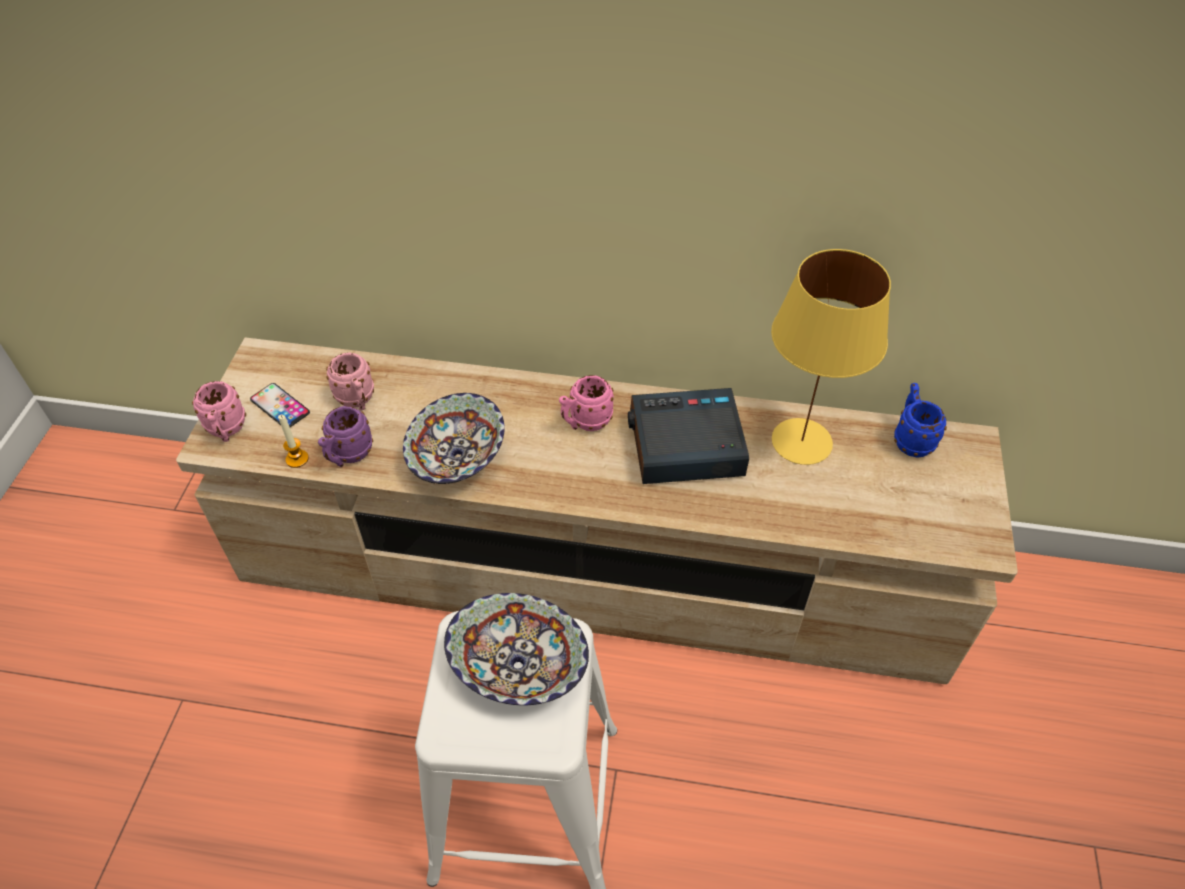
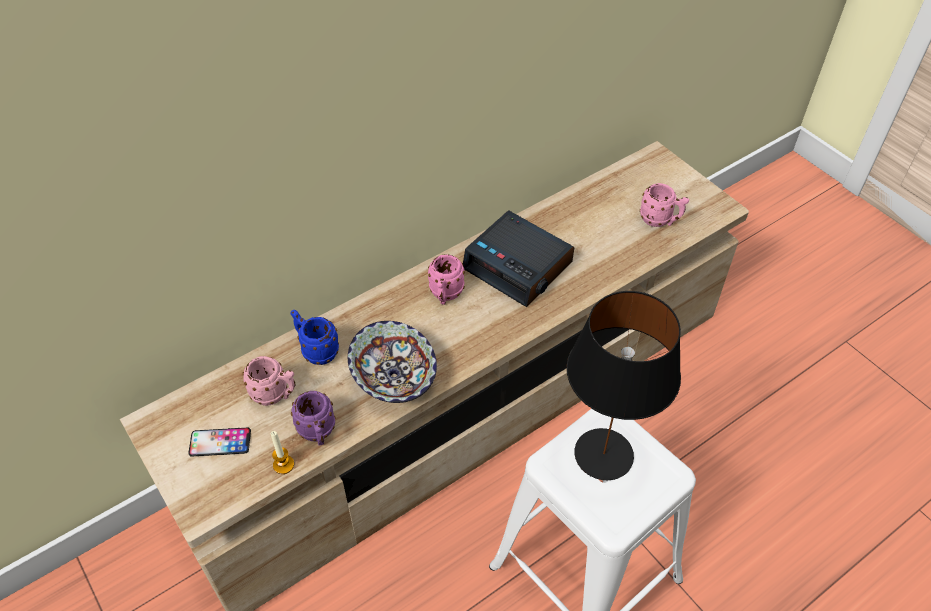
camera: 45 degrees left, 0 degrees up
pink mug [192,381,246,442] -> pink mug moved to [640,183,689,227]
bowl [444,593,589,705] -> black table lamp [567,291,681,480]
alarm clock [628,388,749,484] -> alarm clock turned 90 degrees counterclockwise [463,211,575,307]
yellow table lamp [771,249,891,465] -> none
blue mug [894,383,947,457] -> blue mug moved to [290,310,339,365]

